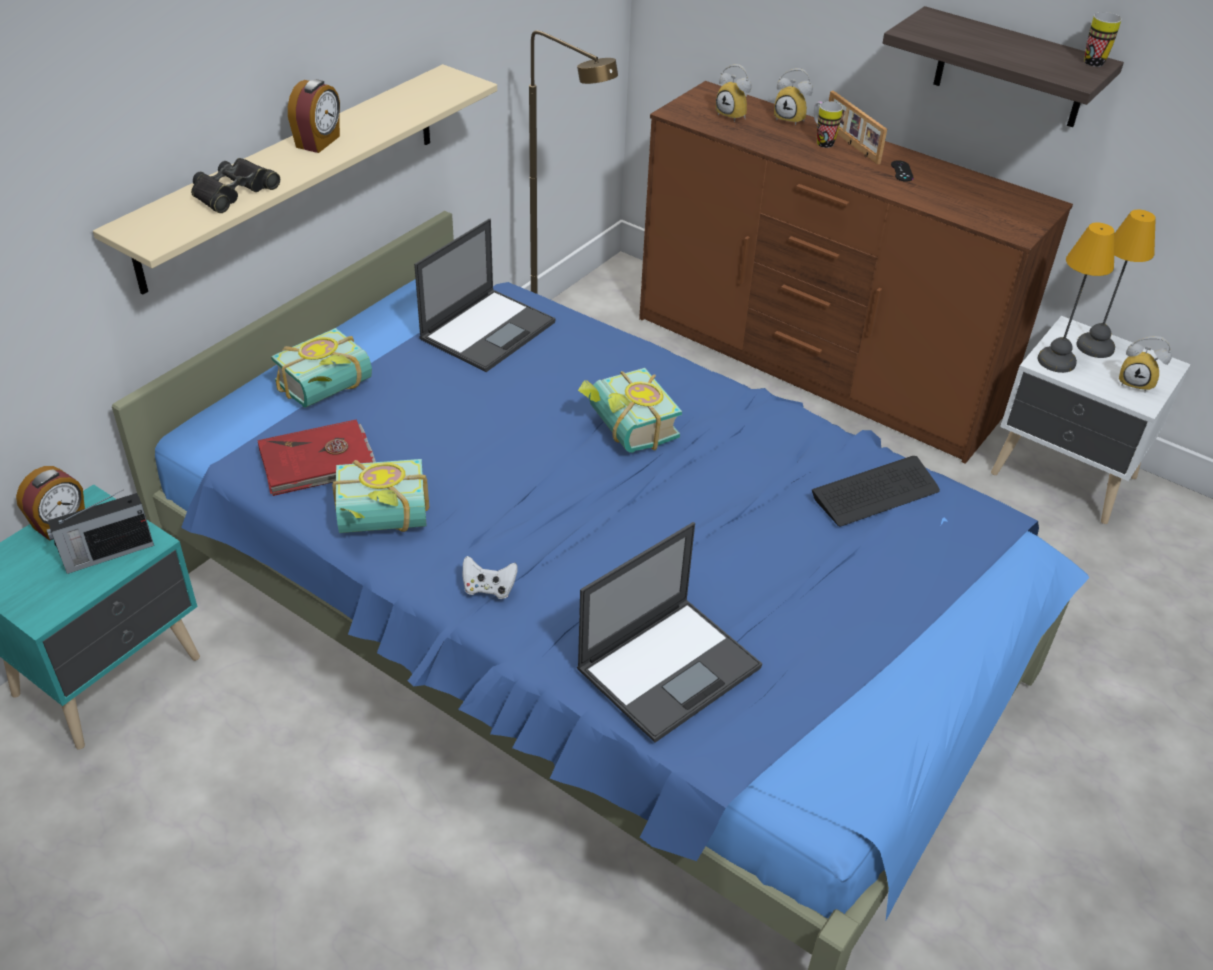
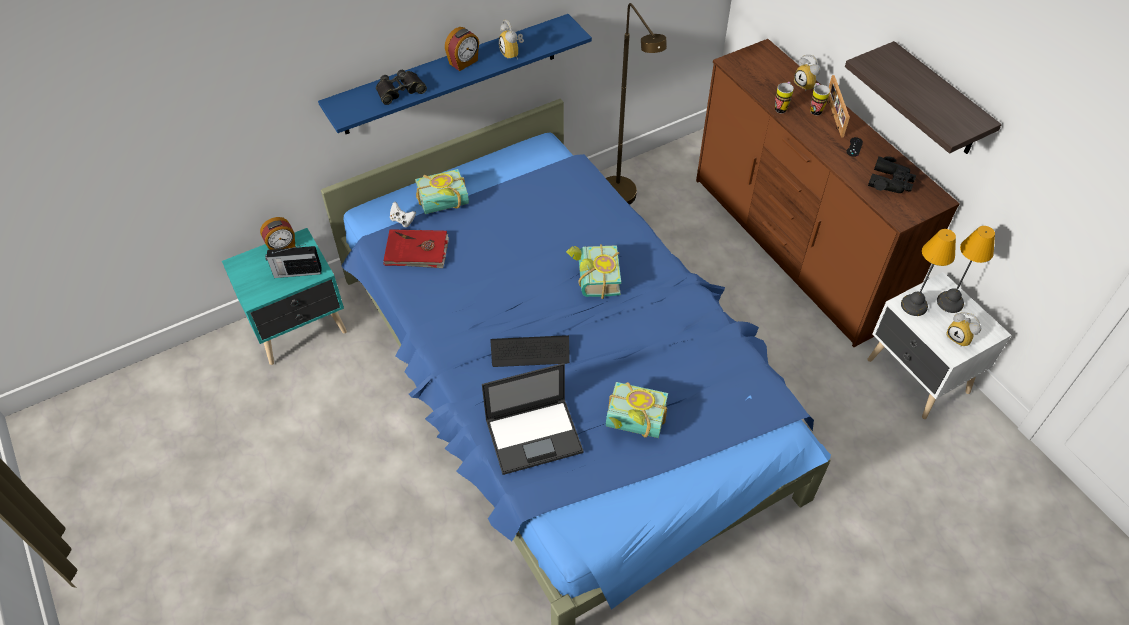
camera: 25 degrees right, 10 degrees up
beige shelf [93,64,497,295] -> blue shelf [318,14,592,134]
book [332,459,429,533] -> book moved to [606,382,668,438]
laptop [414,219,556,372] -> none
white game controller [463,556,518,599] -> white game controller moved to [390,202,416,227]
alarm clock [716,64,751,122] -> alarm clock moved to [499,20,524,59]
keyboard [812,456,940,526] -> keyboard moved to [491,335,570,367]
mug [1084,12,1122,67] -> mug moved to [775,82,794,113]
none -> black binoculars [868,156,916,193]

